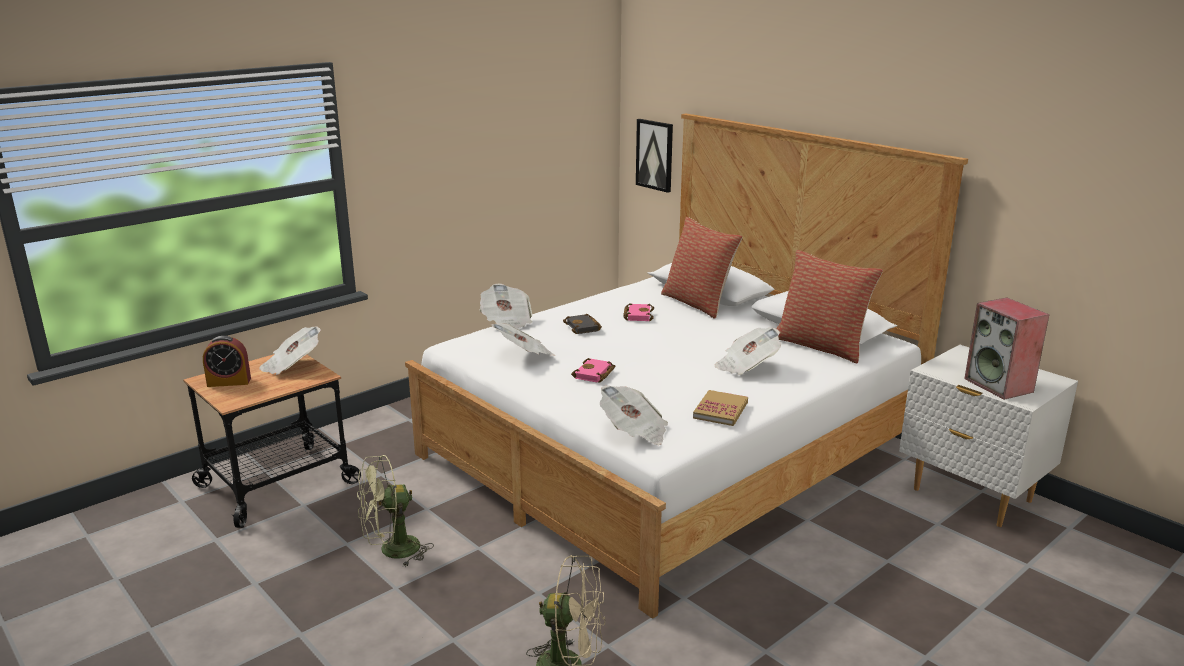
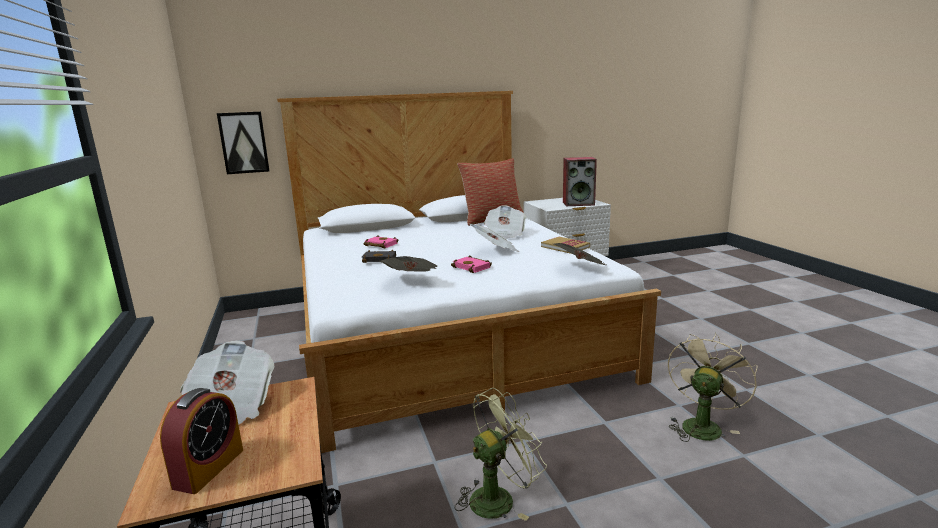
camera: 65 degrees left, 5 degrees down
green fan [357,455,434,567] -> green fan turned 120 degrees counterclockwise [455,388,547,521]
newspaper [480,284,532,329] -> newspaper moved to [470,224,520,252]
pillow [661,217,743,319] -> none

